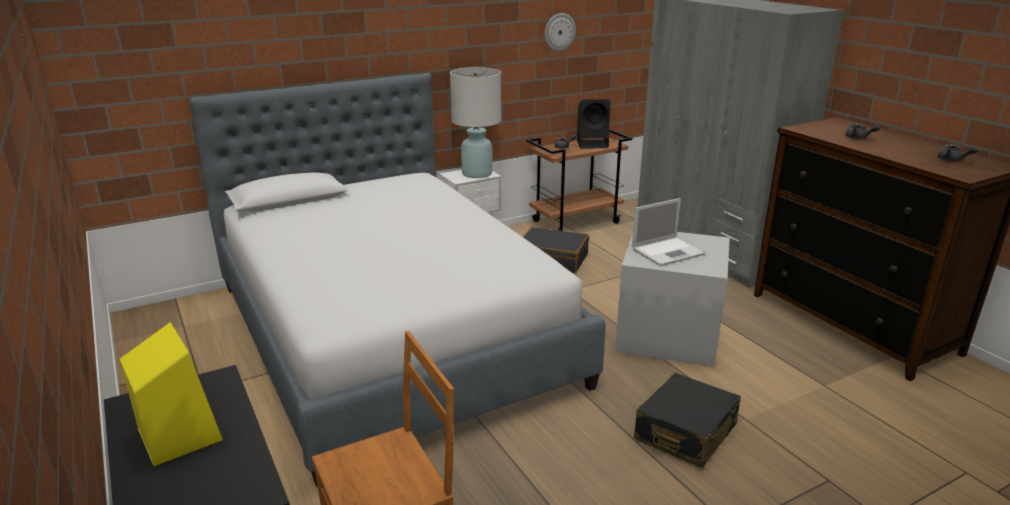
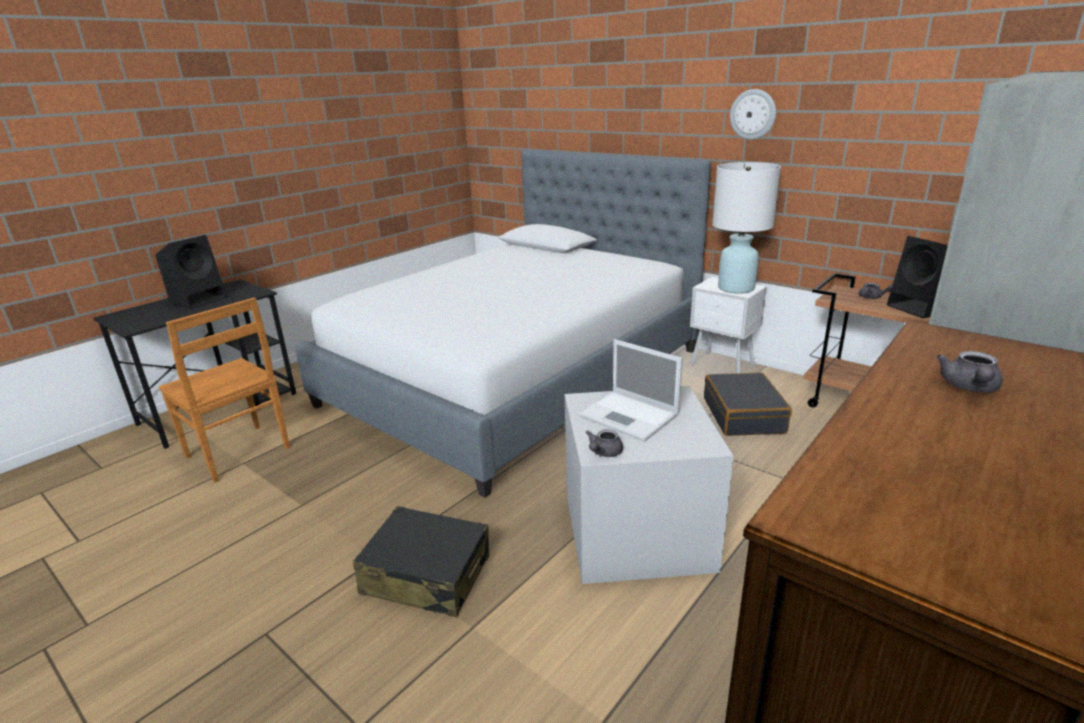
camera: 70 degrees right, 0 degrees up
yellow speaker [120,322,223,466] -> black speaker [155,235,227,309]
wall clock [545,13,576,51] -> wall clock moved to [730,89,776,140]
grey teapot [938,144,978,161] -> grey teapot moved to [585,429,623,457]

